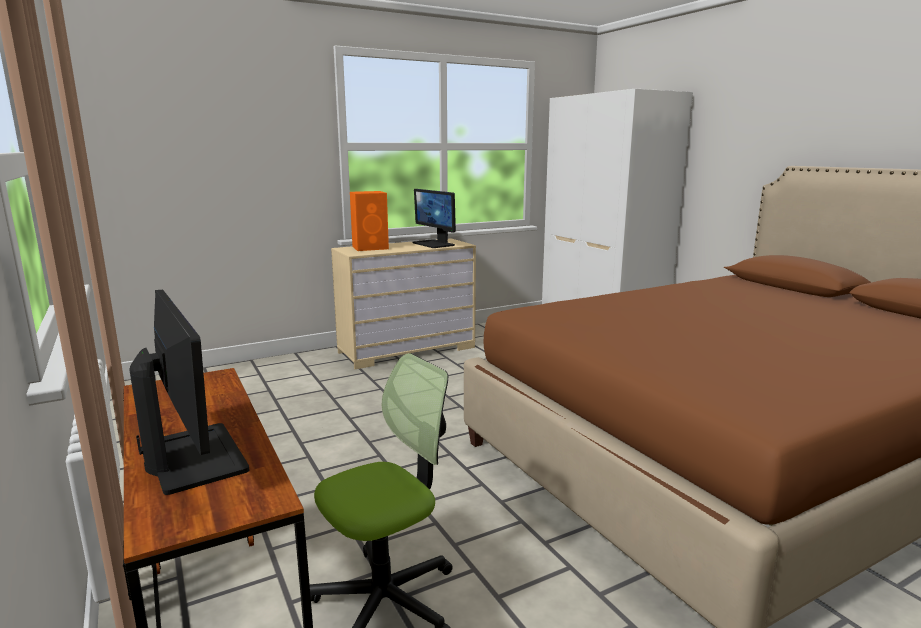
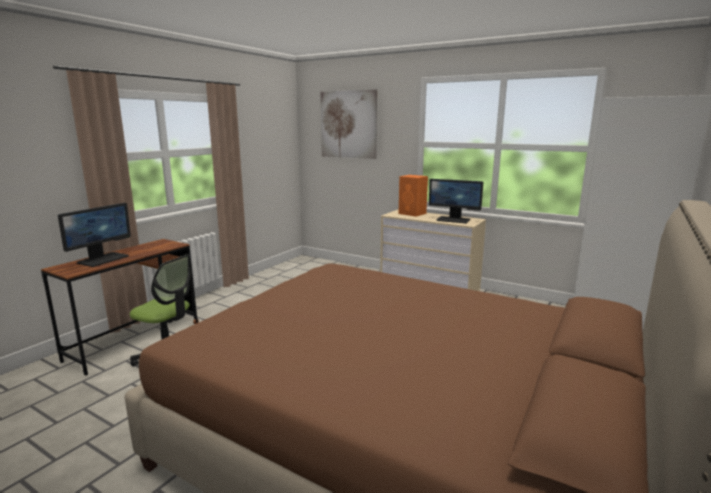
camera: 60 degrees right, 0 degrees up
monitor [413,189,456,248] -> monitor turned 90 degrees counterclockwise [429,179,483,223]
none -> picture [321,89,377,159]

